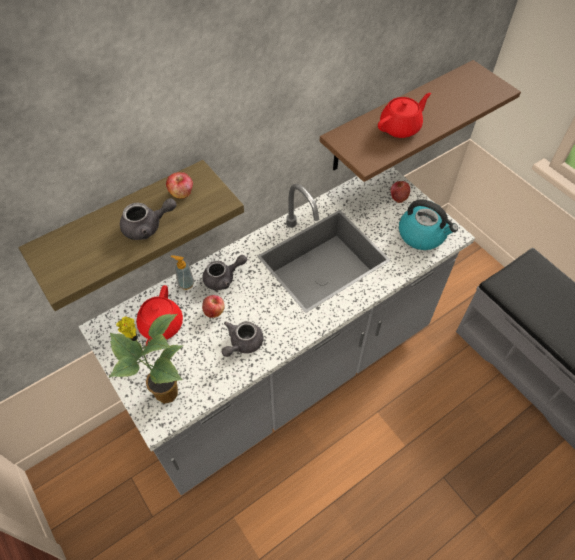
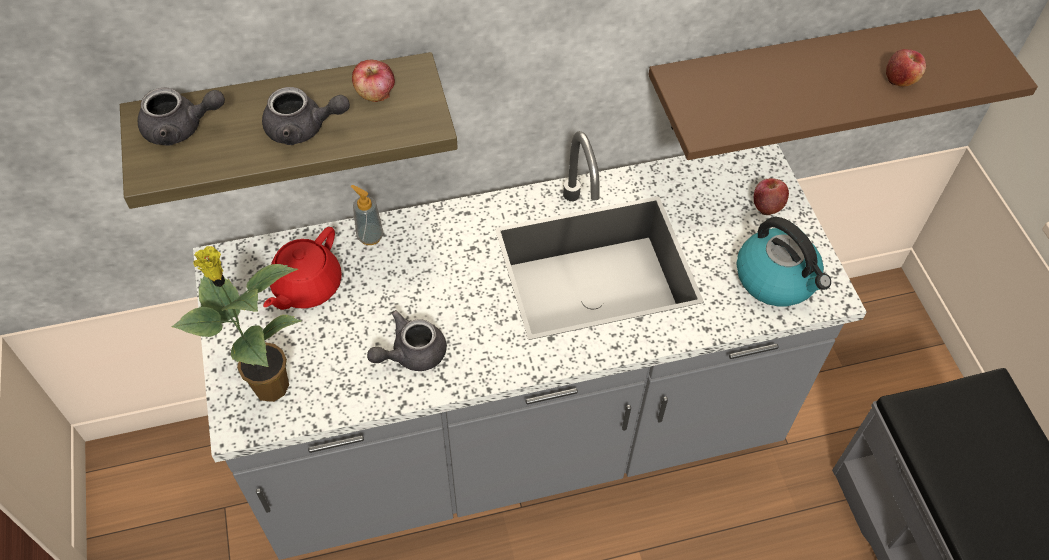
camera: 20 degrees right, 0 degrees up
grey teapot [202,255,247,290] -> grey teapot moved to [137,87,225,146]
apple [202,295,225,318] -> apple moved to [886,49,926,87]
red teapot [378,93,431,138] -> none

